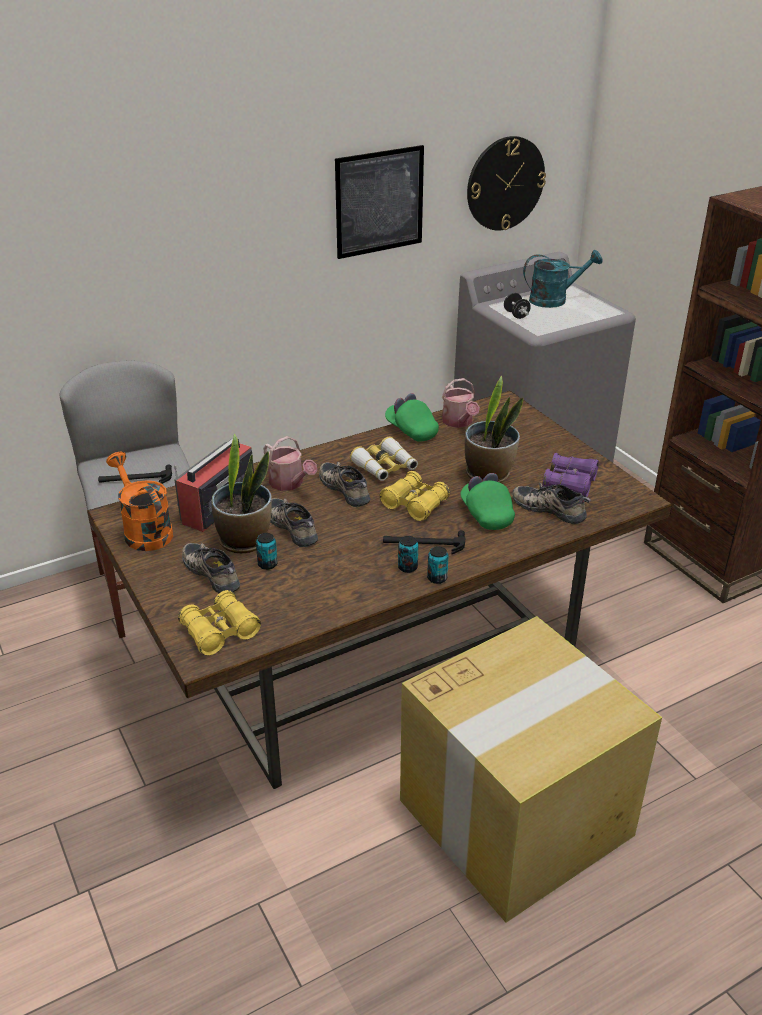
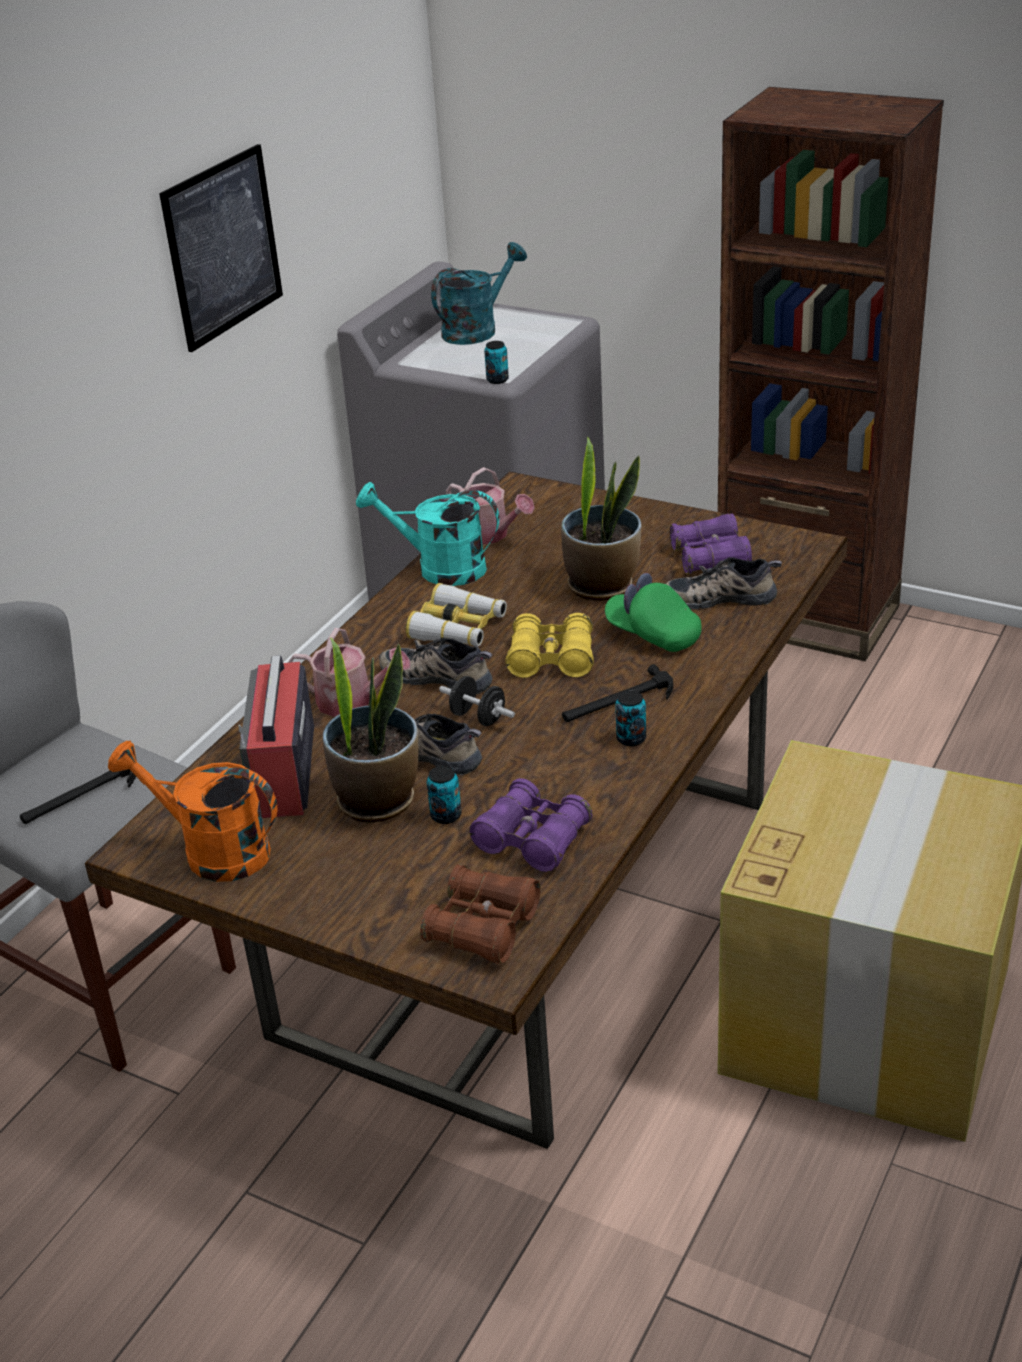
camera: 30 degrees left, 0 degrees up
yellow binoculars [178,590,261,656] -> brown binoculars [420,864,540,964]
shoe [182,543,240,593] -> none
green cap [385,393,439,442] -> turquoise watering can [356,482,499,586]
can [427,546,448,584] -> can moved to [484,341,509,384]
wall clock [467,136,546,231] -> none
black dumbbell [504,293,531,319] -> black dumbbell moved to [439,676,515,726]
none -> purple binoculars [469,778,593,872]

